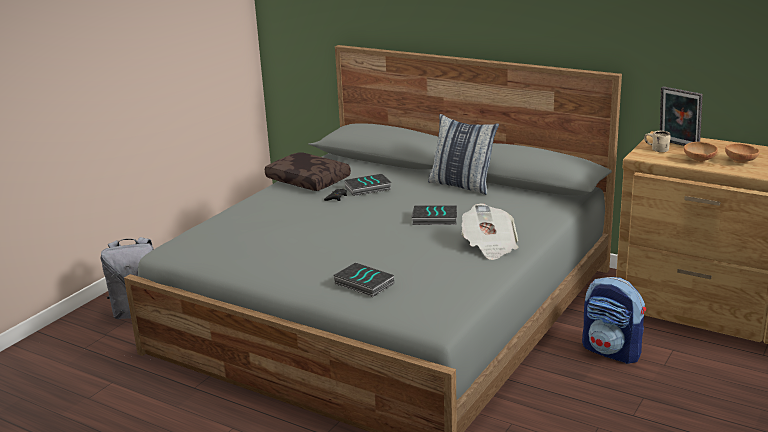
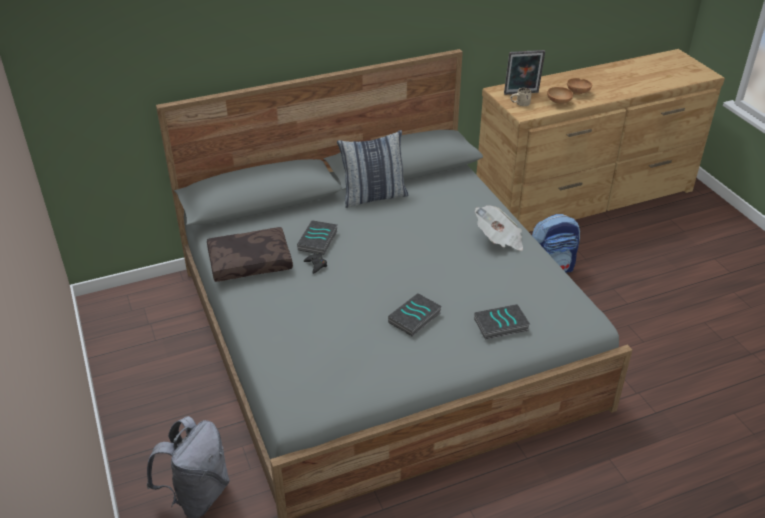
camera: 55 degrees left, 15 degrees up
book [412,205,457,225] -> book moved to [388,293,442,337]

